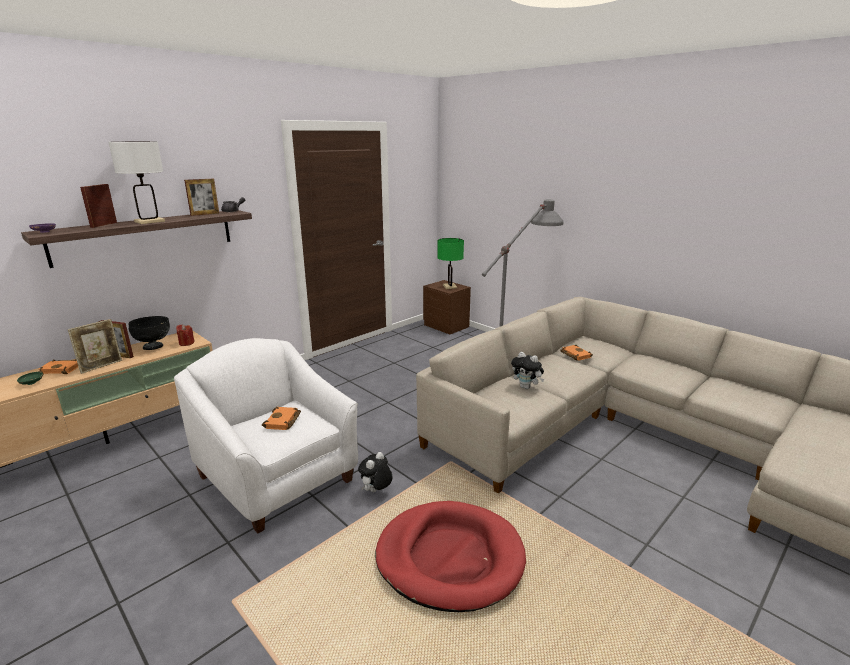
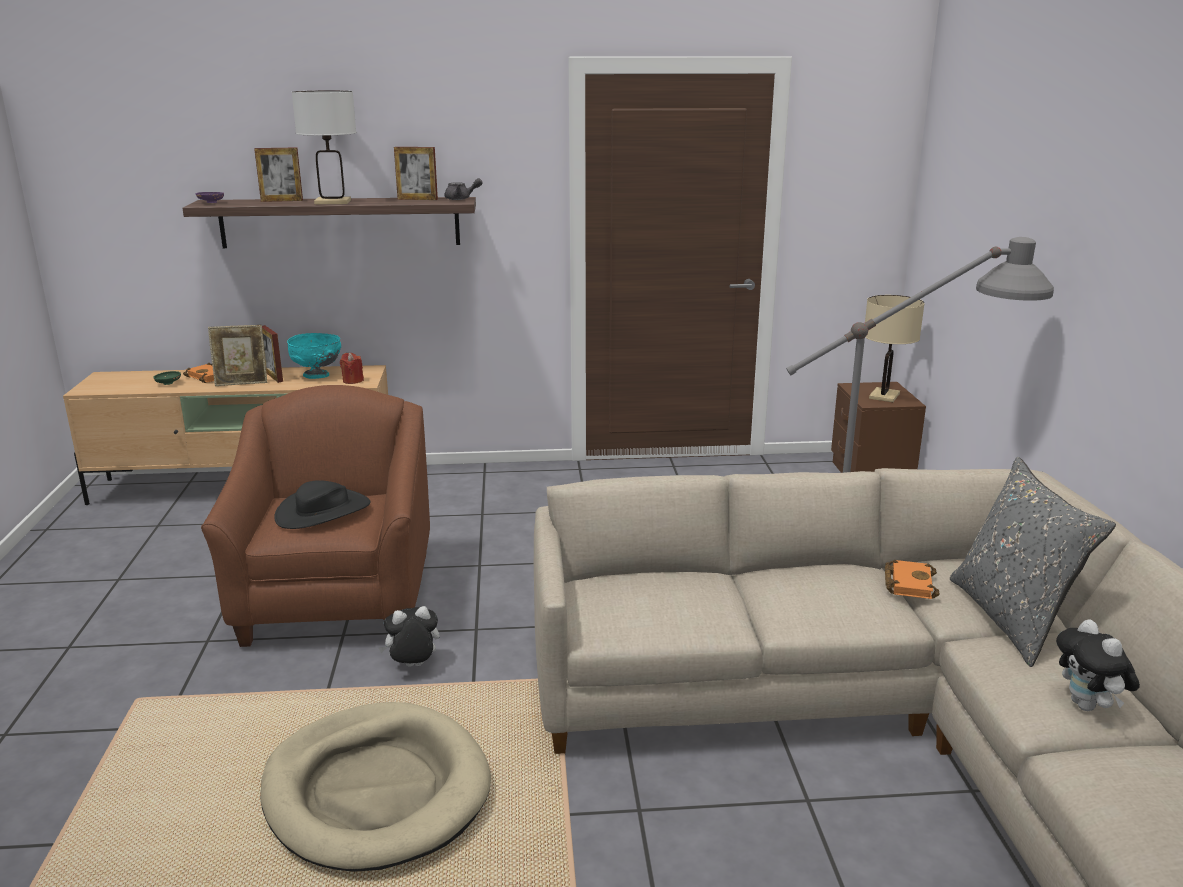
camera: 40 degrees right, 0 degrees up
picture frame [80,184,117,228] -> picture frame turned 150 degrees counterclockwise [254,147,303,202]
black bowl [128,316,170,350] -> turquoise bowl [287,333,341,379]
white armchair [174,338,358,533] -> brown armchair [201,385,430,647]
orange book [262,407,301,430] -> black hat [274,480,370,529]
red dog bed [375,501,526,612] -> beige dog bed [261,702,491,872]
green table lamp [437,238,464,289] -> beige table lamp [865,295,925,402]
plush toy [511,352,544,389] -> plush toy moved to [1056,619,1140,711]
none -> grey pillow [950,457,1116,667]

